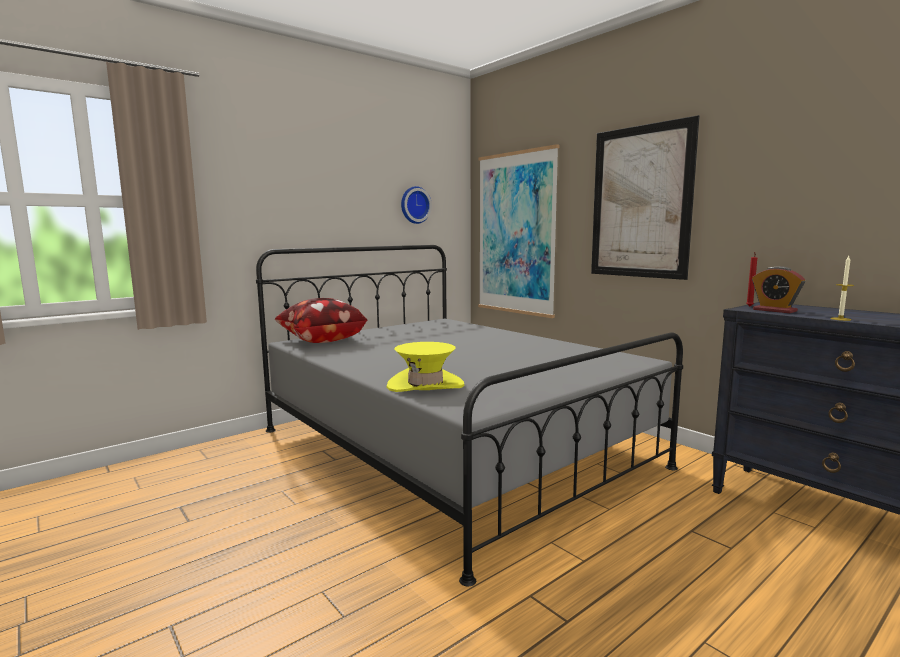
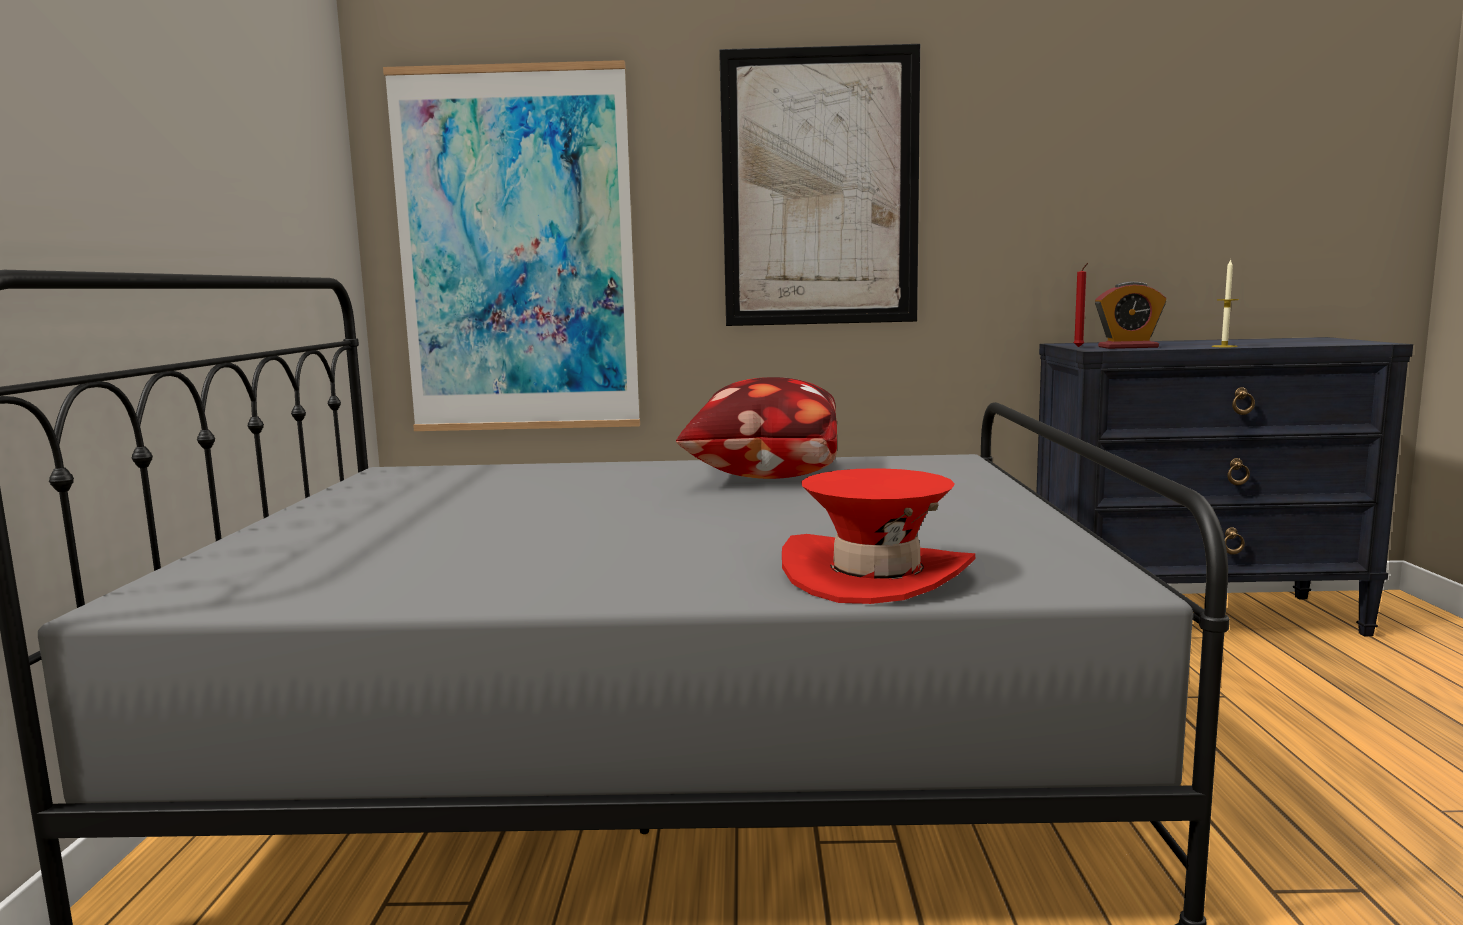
camera: 50 degrees left, 0 degrees up
pillow [275,298,367,343] -> pillow moved to [676,377,837,479]
yellow hat [387,342,464,392] -> red hat [782,468,976,604]
wall clock [401,186,432,224] -> none

